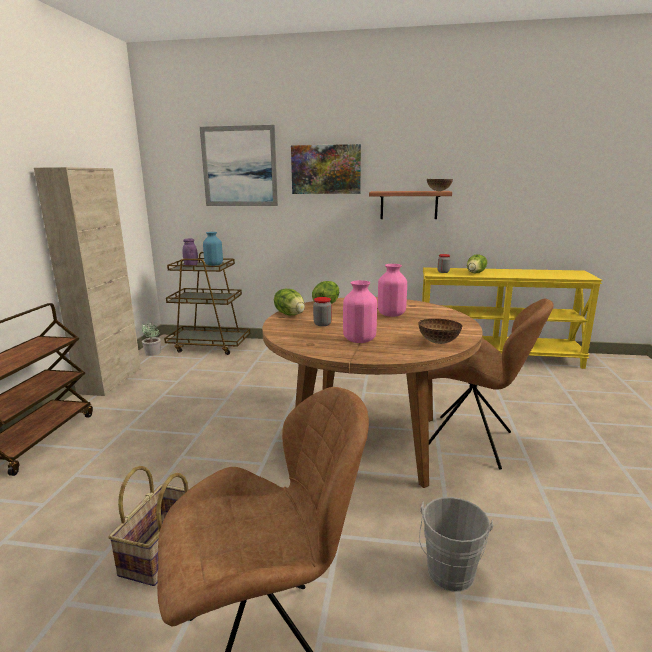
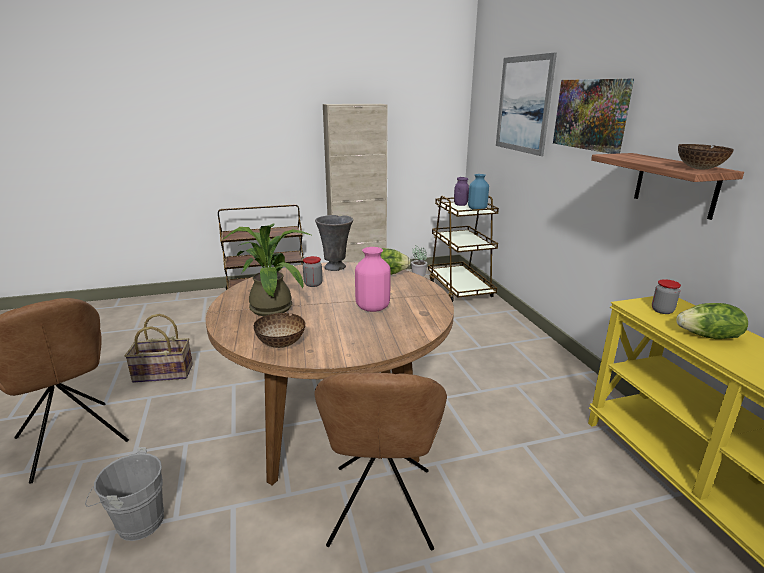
camera: 65 degrees right, 5 degrees up
lettuce [274,289,305,315] -> grey vase [315,215,353,271]
pink vase [343,280,377,343] -> potted plant [222,223,311,316]

